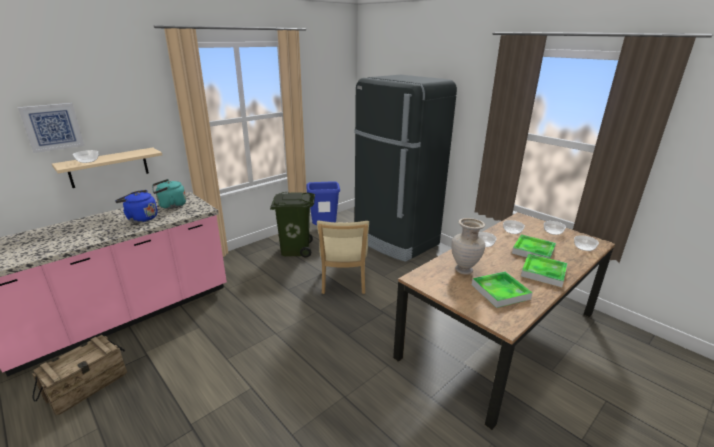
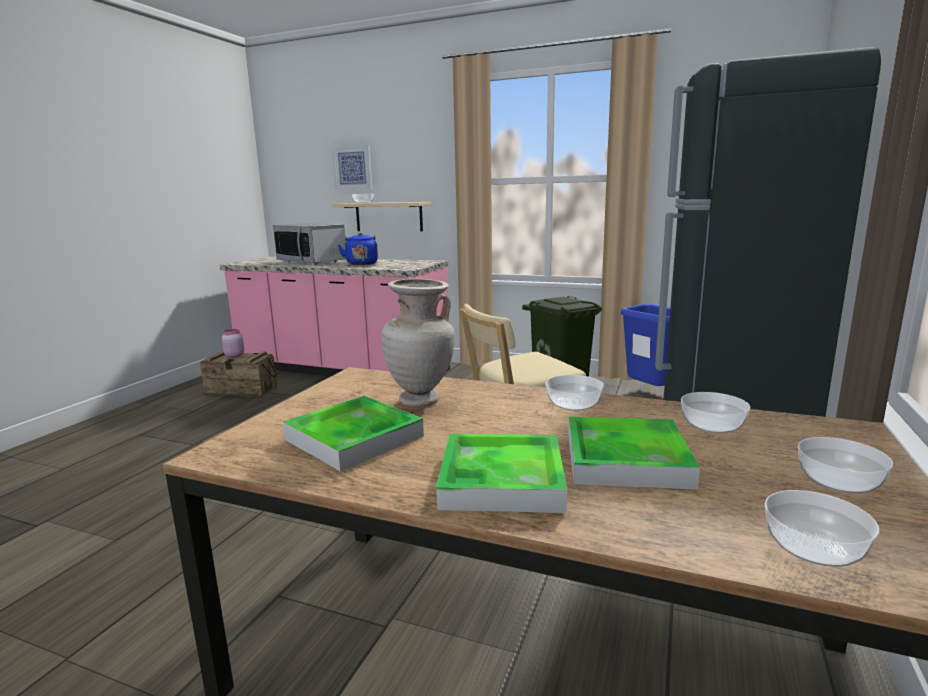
camera: 65 degrees right, 10 degrees down
turquoise kettle [152,179,186,209] -> none
none -> pink jar [222,329,244,358]
none -> microwave [273,223,346,265]

